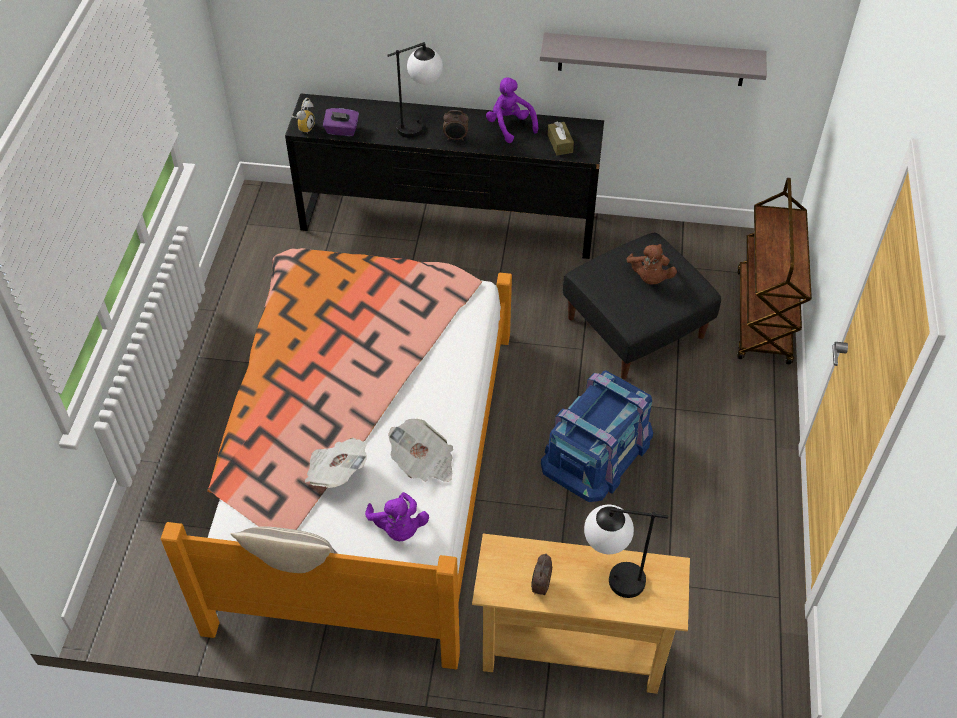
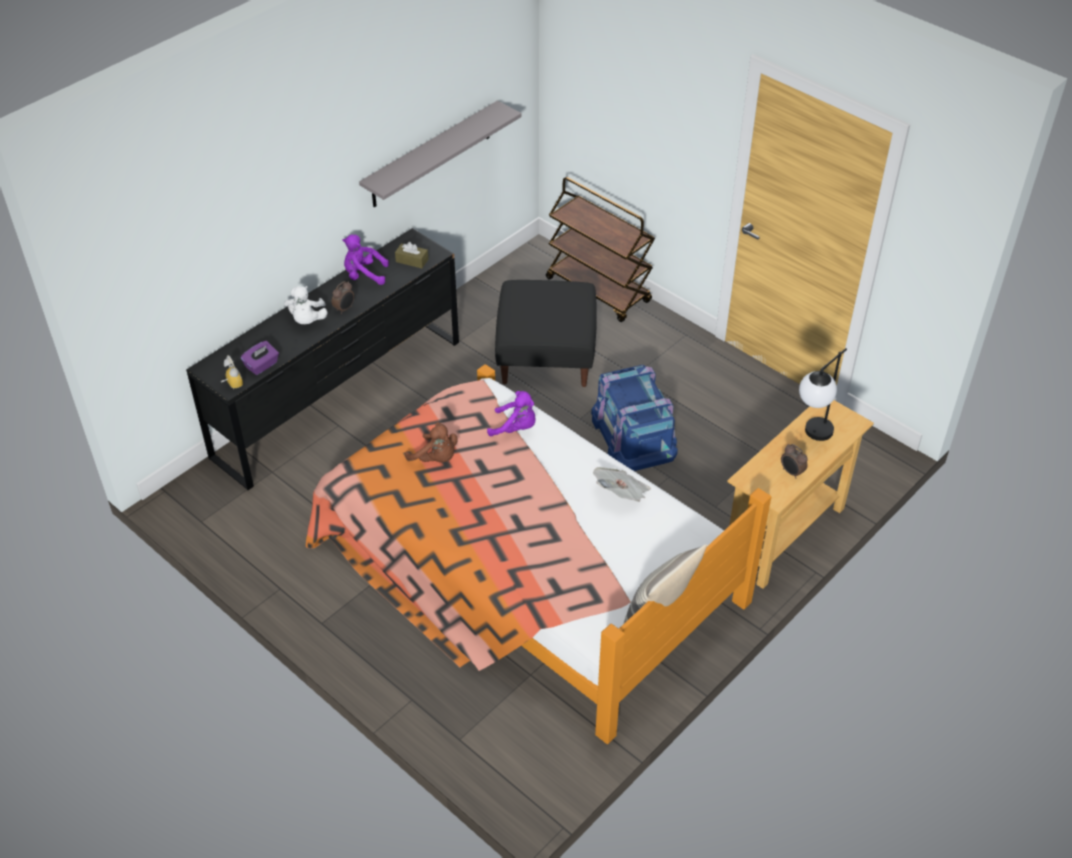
camera: 55 degrees left, 5 degrees down
newspaper [305,438,367,488] -> none
purple plush toy [365,492,429,541] -> purple plush toy moved to [487,391,536,436]
table lamp [388,42,443,138] -> white plush toy [284,286,328,324]
brown plush toy [626,244,677,284] -> brown plush toy moved to [405,422,458,462]

